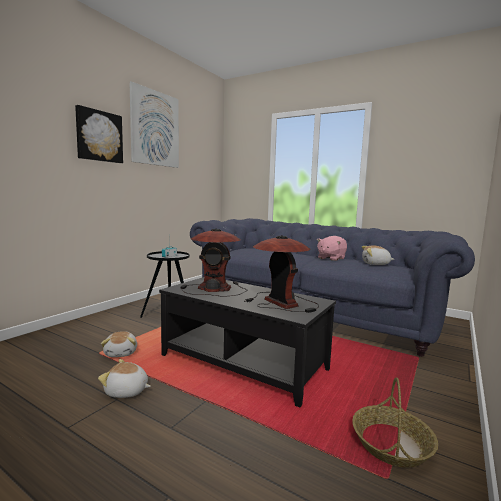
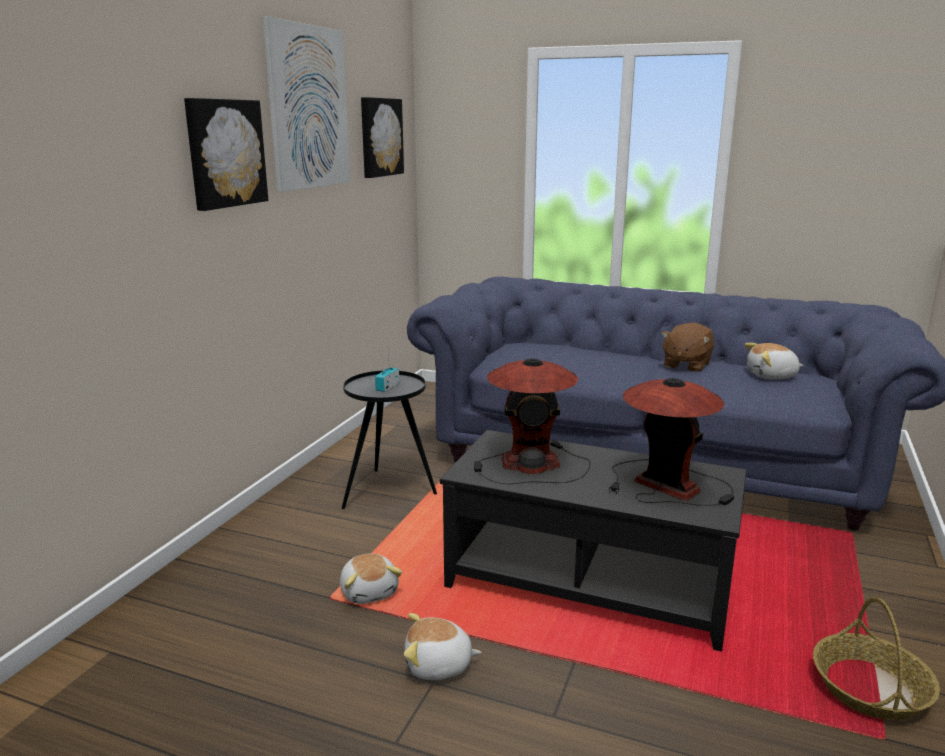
camera: 10 degrees left, 10 degrees up
pink plush toy [317,236,347,261] -> brown plush toy [661,323,714,372]
none -> picture [361,97,404,178]

